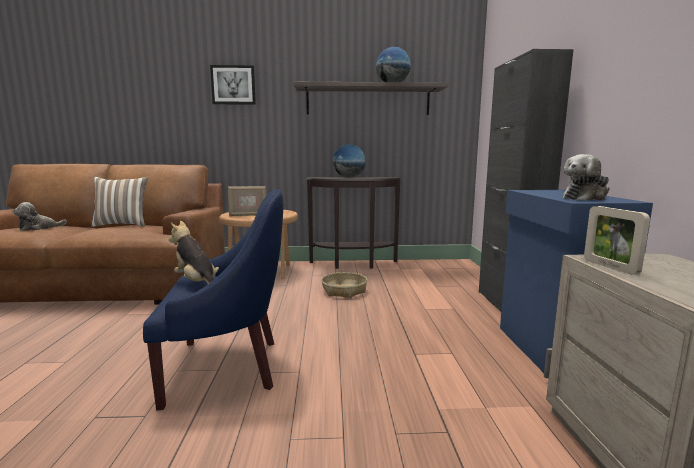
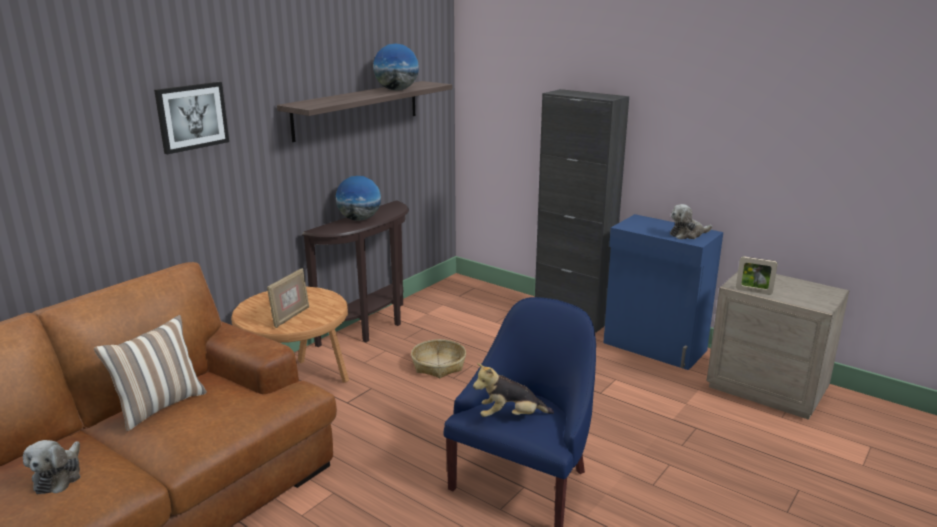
camera: 50 degrees left, 10 degrees up
plush toy [563,154,610,201] -> plush toy turned 60 degrees clockwise [670,204,712,239]

